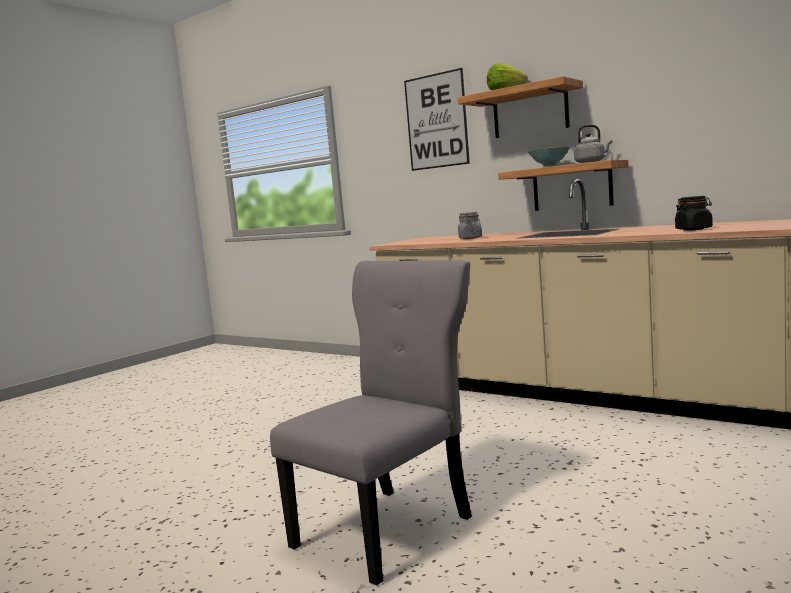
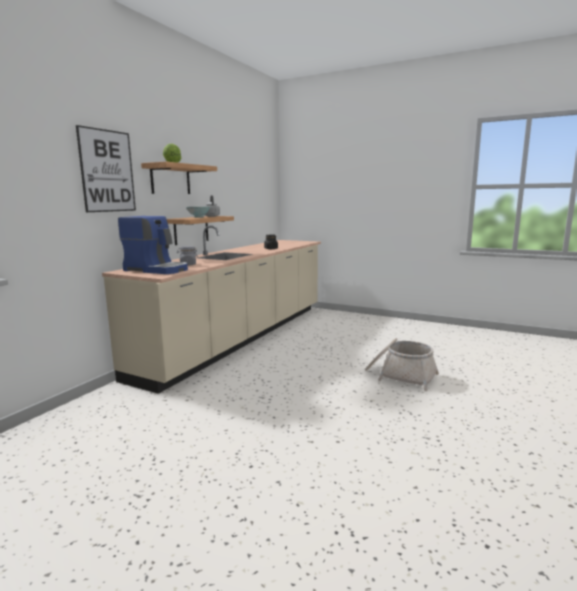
camera: 100 degrees left, 5 degrees up
grey chair [270,260,472,586] -> basket [365,338,439,391]
none -> coffee machine [118,216,188,274]

